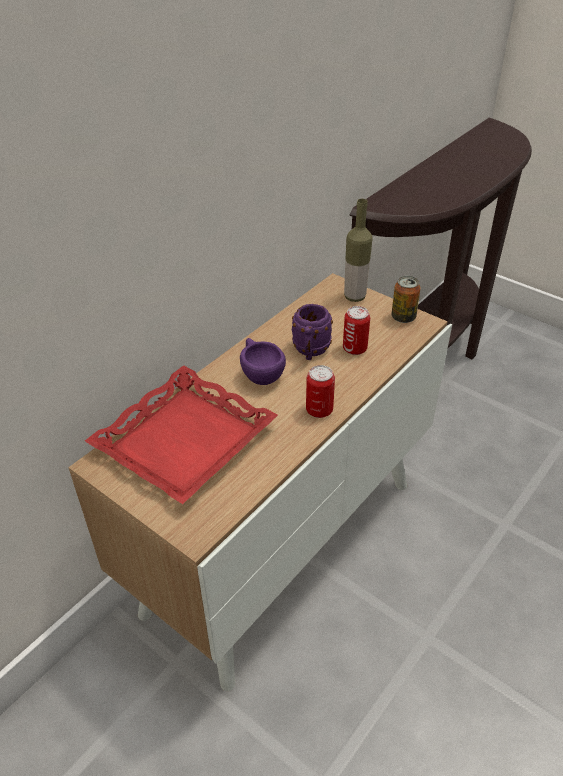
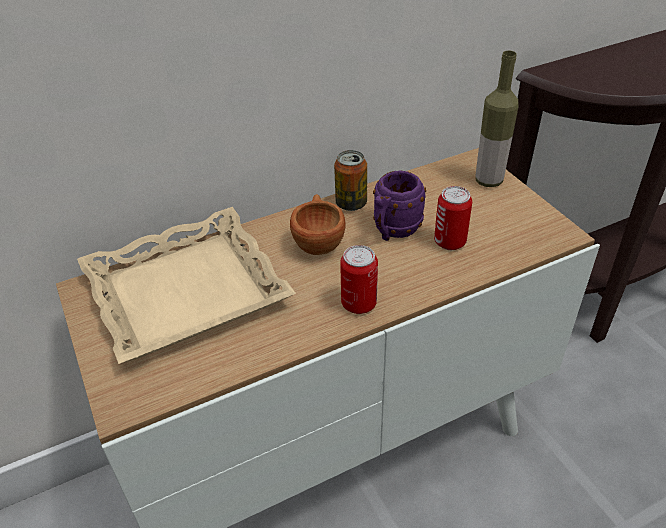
camera: 25 degrees right, 0 degrees up
red tray [85,365,278,504] -> beige tray [77,207,296,364]
purple cup [240,338,286,385] -> brown cup [290,194,345,255]
can [392,276,421,323] -> can moved to [334,150,367,211]

